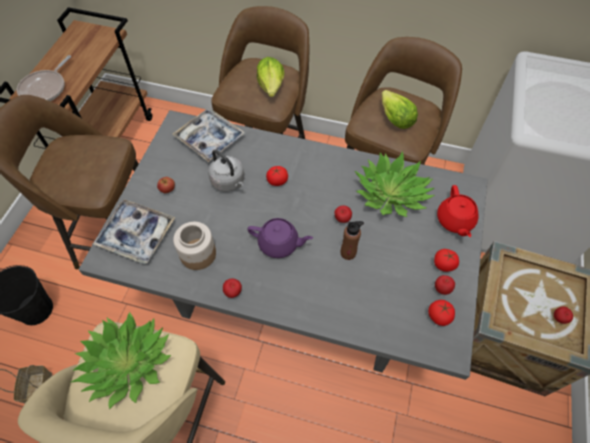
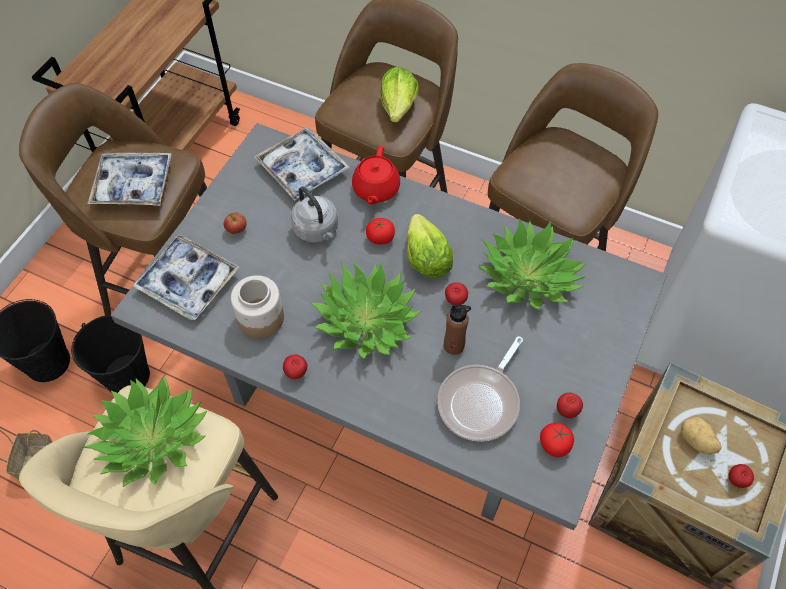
camera: 10 degrees right, 0 degrees up
frying pan [17,55,71,101] -> frying pan moved to [437,336,523,442]
purple teapot [247,218,313,258] -> potted plant [310,262,421,359]
lettuce [381,90,418,129] -> lettuce moved to [407,214,453,278]
tomato [434,249,459,272] -> none
red teapot [437,185,479,237] -> red teapot moved to [352,146,400,205]
none -> black bucket [71,315,150,393]
none -> tray [88,153,172,206]
none -> potato [681,417,722,455]

